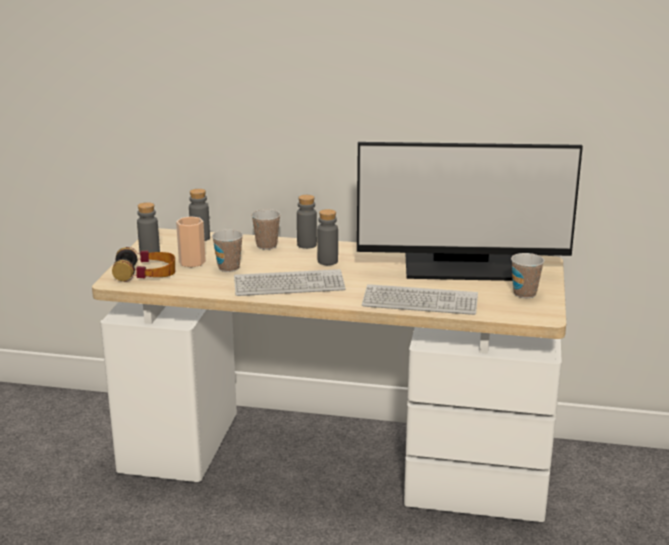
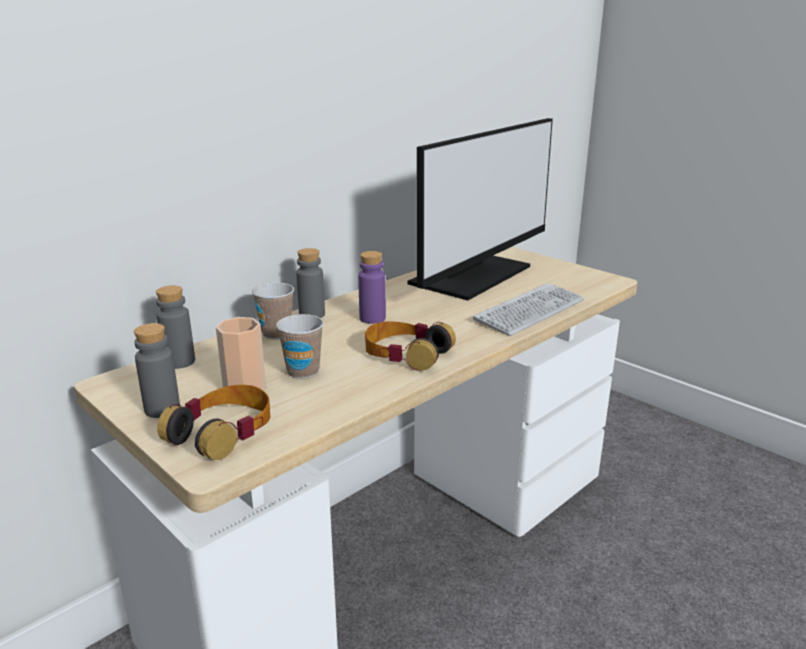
camera: 55 degrees left, 0 degrees up
keyboard [234,269,346,296] -> headphones [365,321,456,371]
grey bottle [317,209,338,265] -> purple bottle [358,251,386,324]
cup [511,253,545,298] -> none

